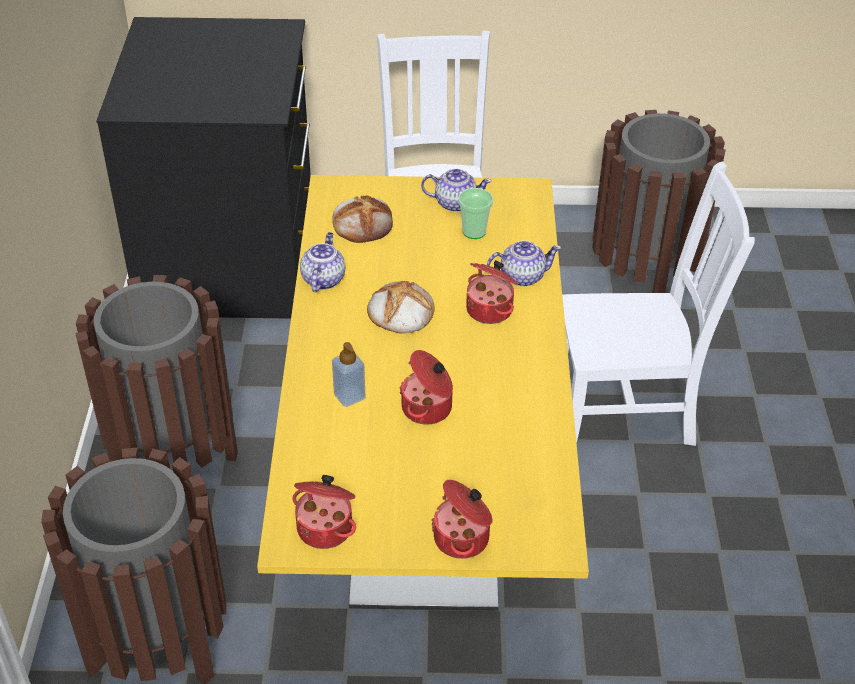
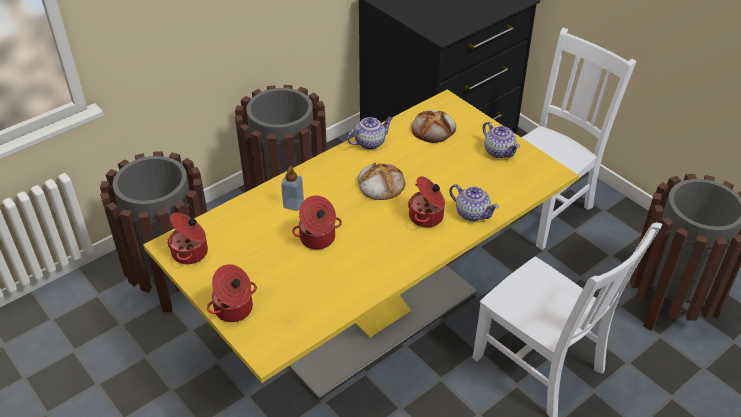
camera: 50 degrees right, 0 degrees up
cup [458,188,493,239] -> none

